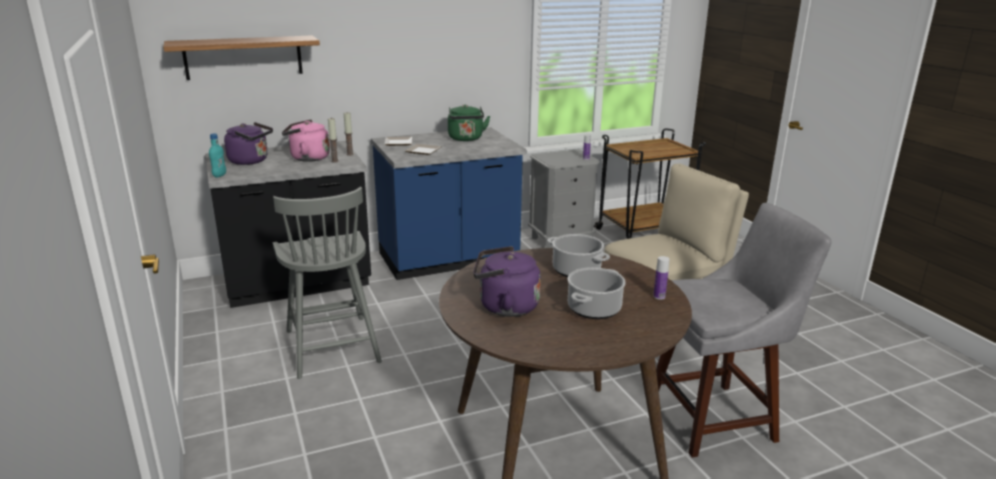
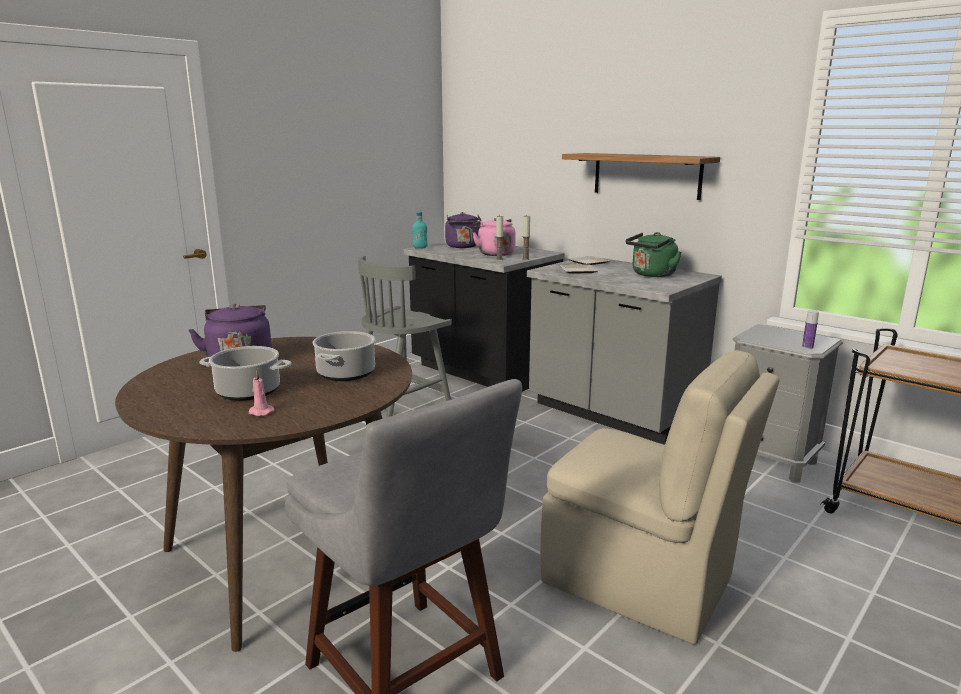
camera: 65 degrees right, 5 degrees down
shelf [163,35,320,80] -> shelf moved to [562,153,720,200]
blue counter [371,127,526,280] -> grey counter [527,256,722,445]
bottle [653,256,669,300] -> none
none -> pink candle [249,370,275,416]

